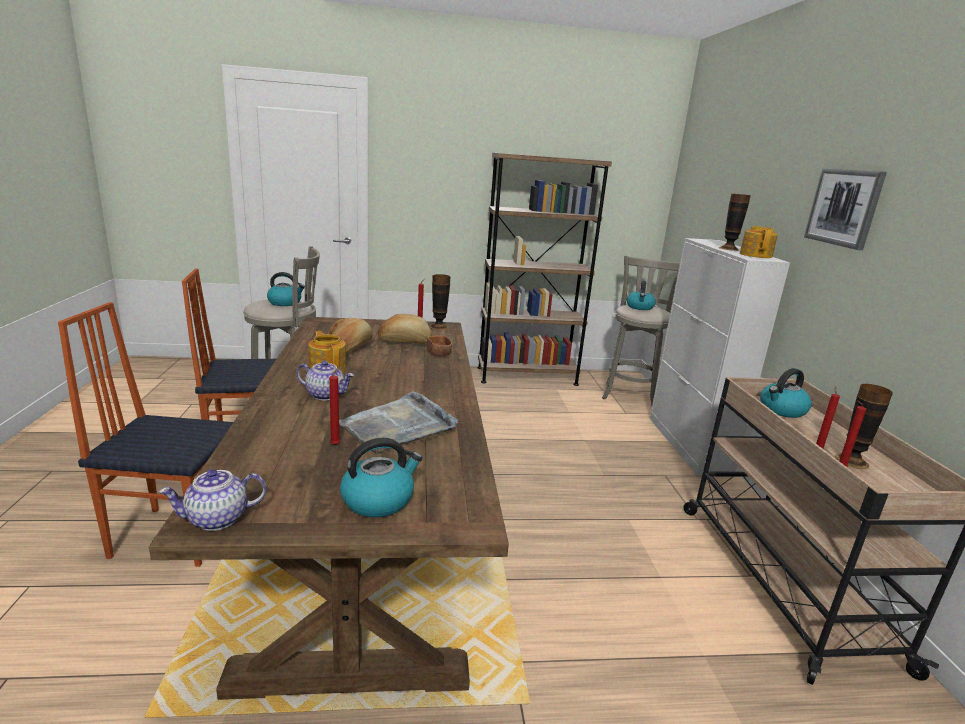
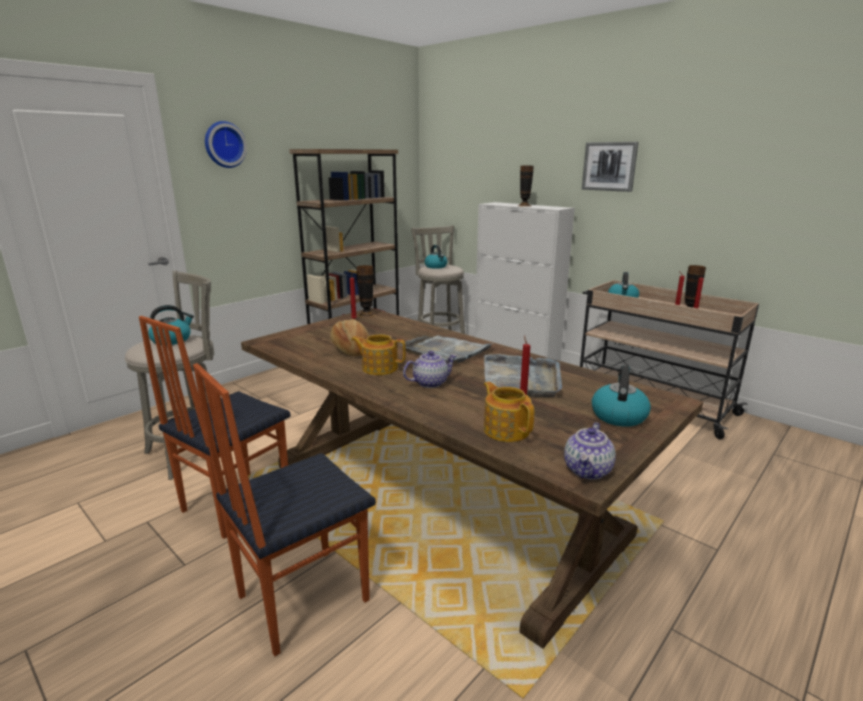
camera: 40 degrees left, 0 degrees up
bread [378,314,432,344] -> none
brown bowl [427,336,452,357] -> none
teapot [740,226,778,258] -> teapot moved to [484,381,534,442]
none -> wall clock [205,121,247,168]
none -> grey tray [400,335,492,364]

